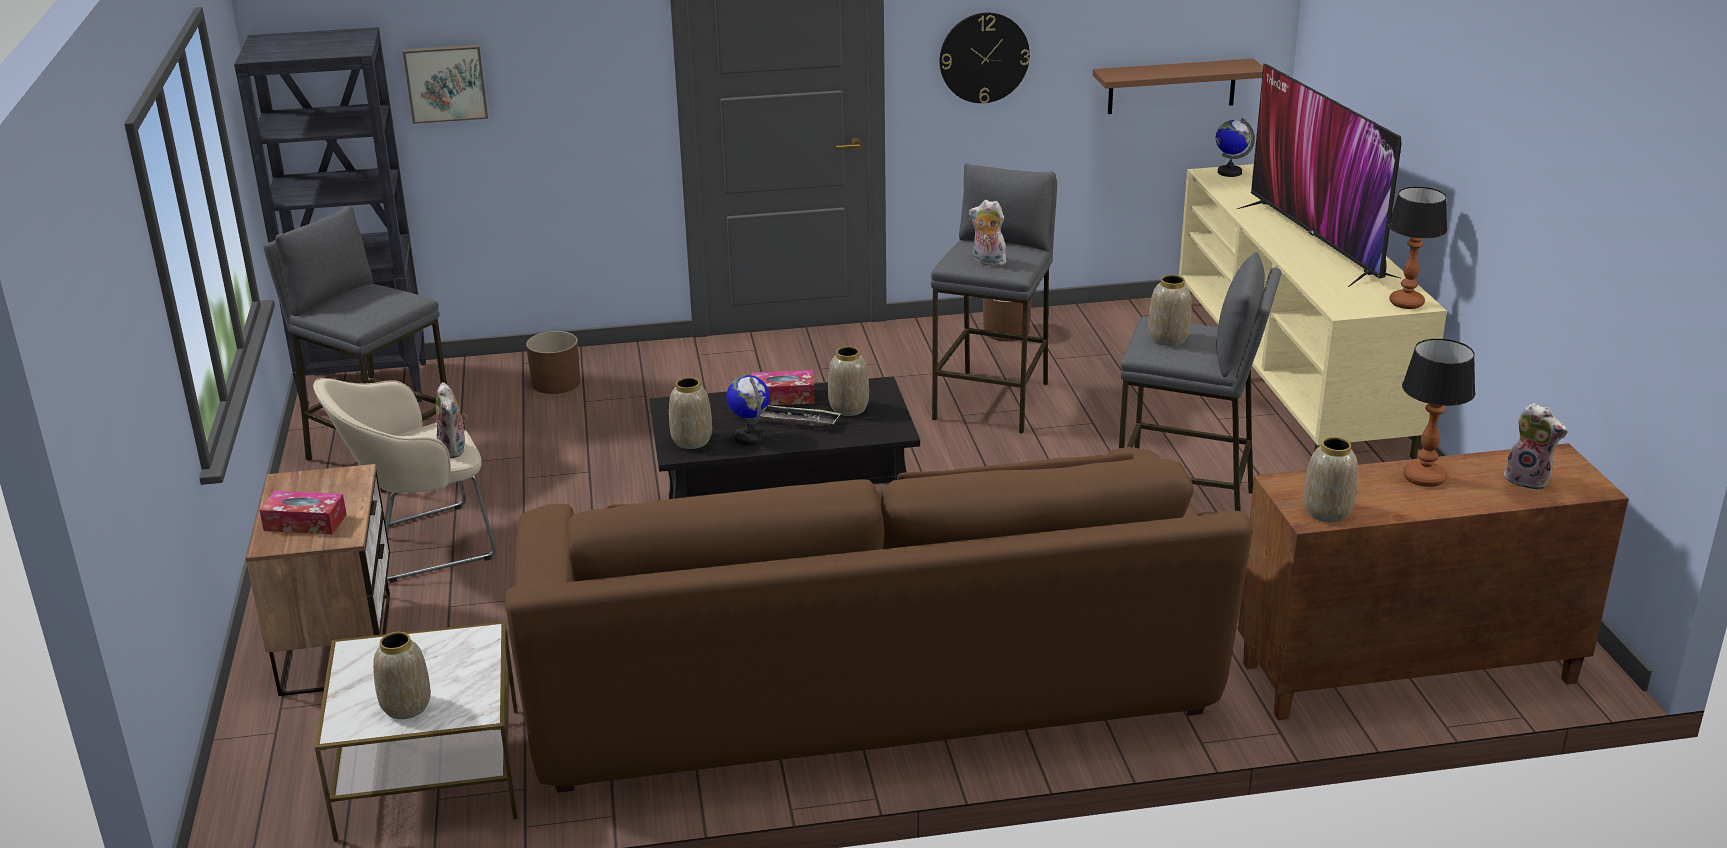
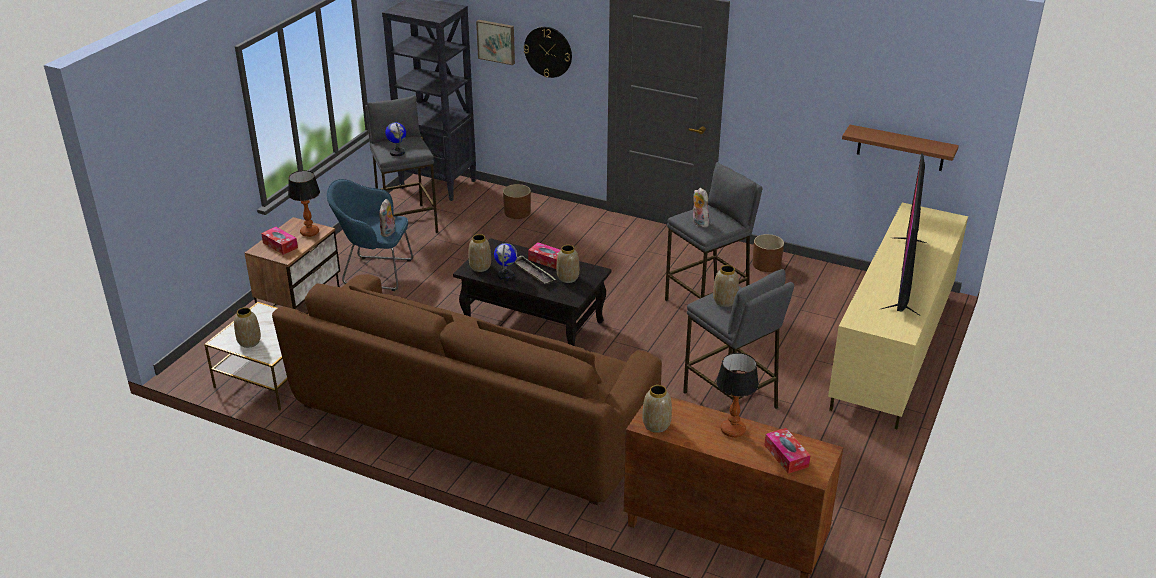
camera: 35 degrees right, 5 degrees up
beige armchair [313,378,496,583] -> blue armchair [327,179,413,291]
wall clock [940,13,1030,103] -> wall clock moved to [524,27,572,78]
globe [1216,118,1255,177] -> globe moved to [385,122,406,156]
table lamp [1388,187,1447,309] -> table lamp moved to [288,170,320,237]
plush toy [1504,403,1568,490] -> tissue box [764,428,811,474]

